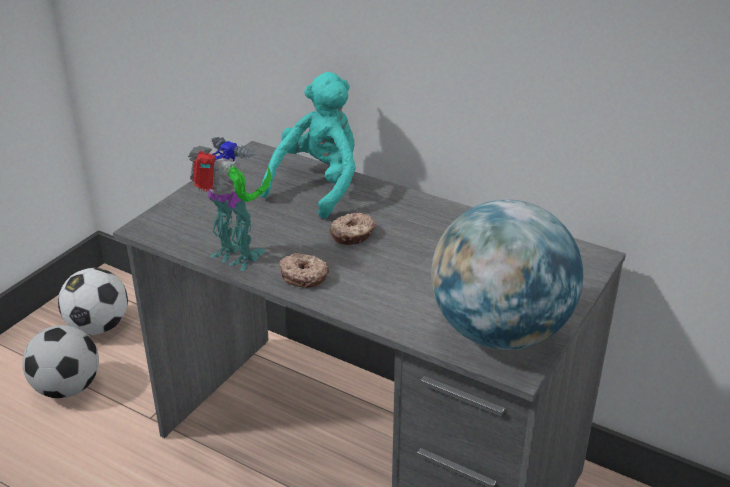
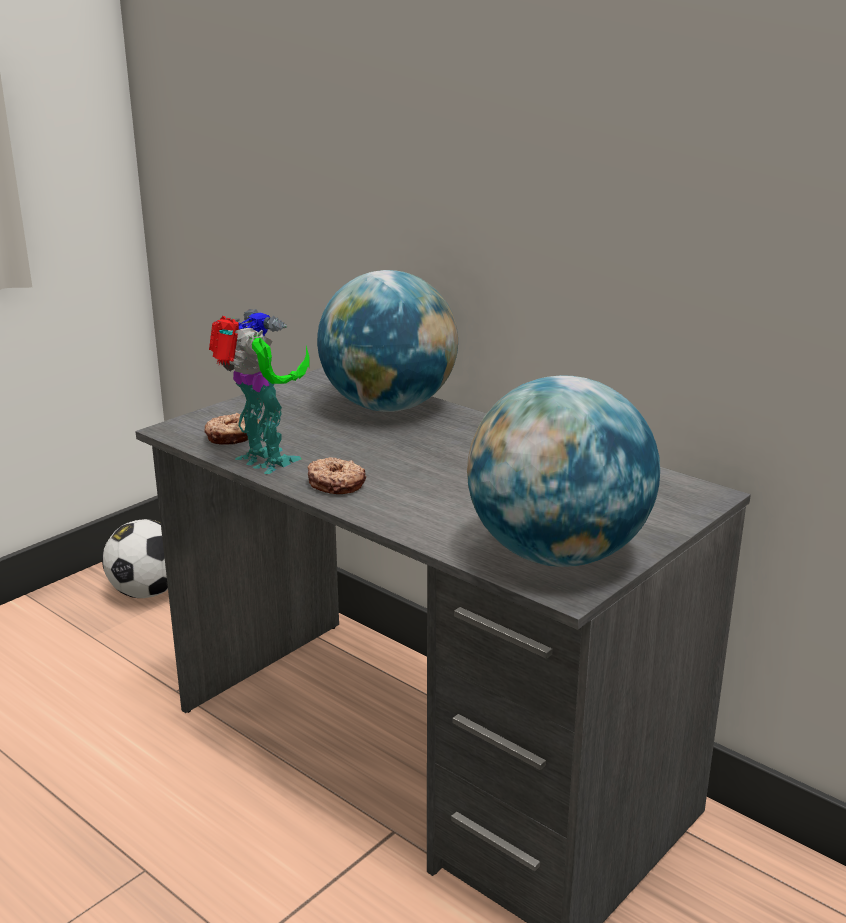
camera: 10 degrees right, 10 degrees down
football [22,325,99,398] -> none
turquoise plush toy [260,72,356,219] -> globe [317,270,458,412]
donut [329,213,376,245] -> donut moved to [204,413,260,445]

